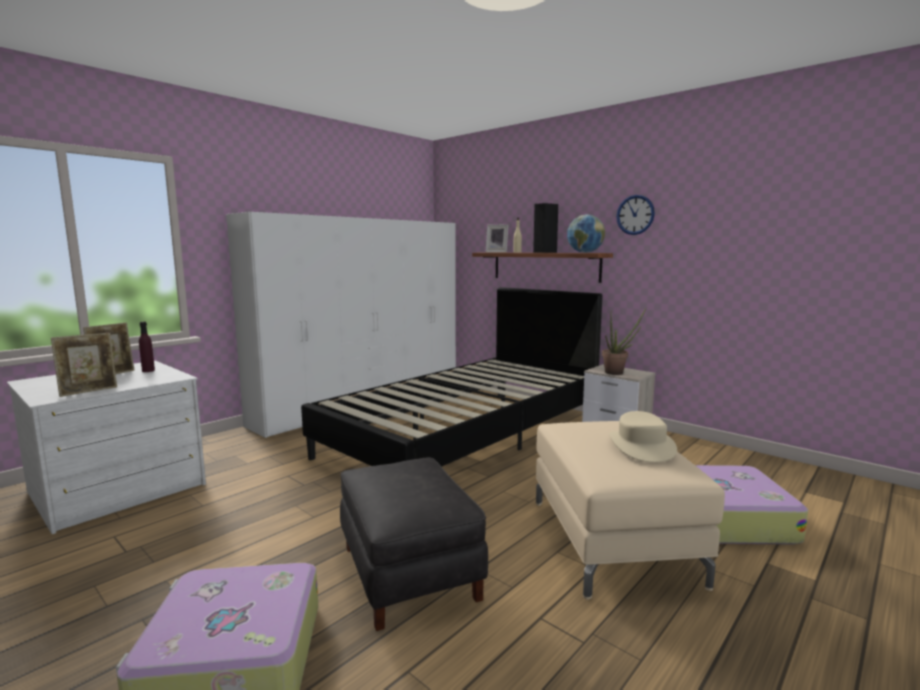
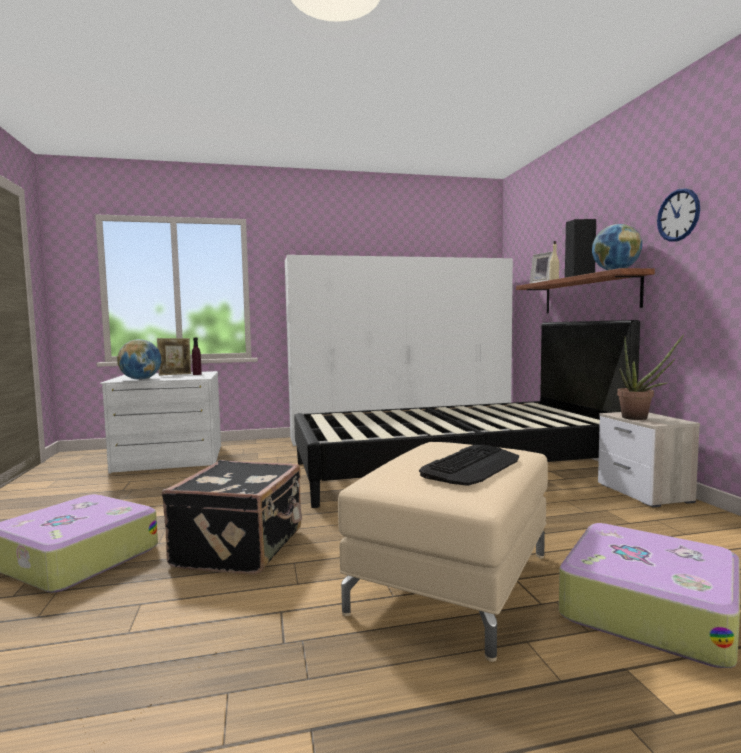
camera: 35 degrees right, 5 degrees down
picture frame [51,333,117,397] -> globe [117,339,161,380]
black ottoman [340,457,488,631] -> black suitcase [162,460,302,575]
beige hat [610,411,677,463] -> keyboard [419,445,519,486]

